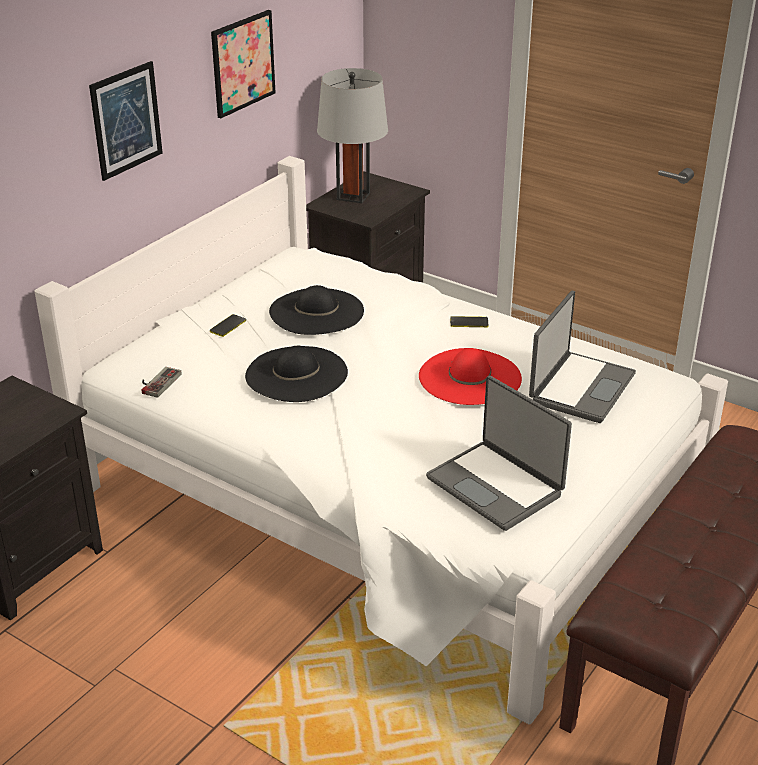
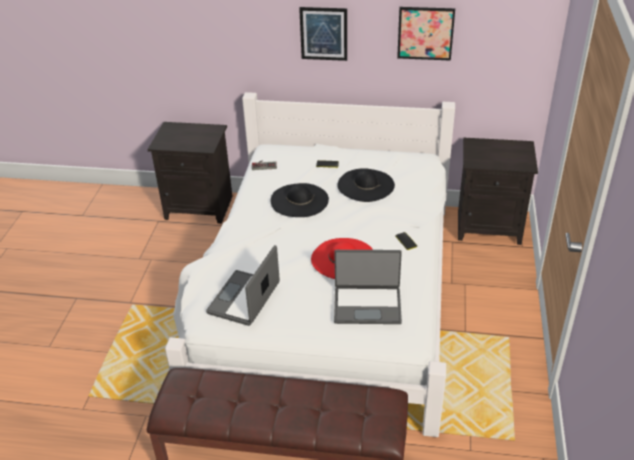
camera: 65 degrees right, 5 degrees up
grey table lamp [317,68,388,203] -> none

